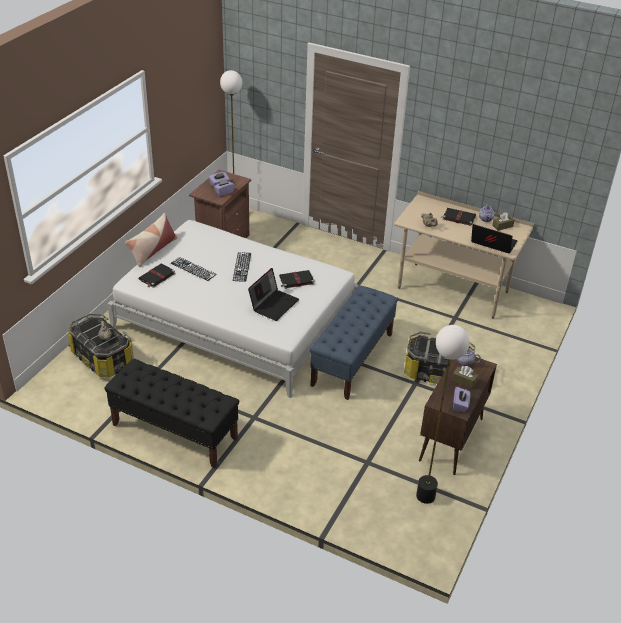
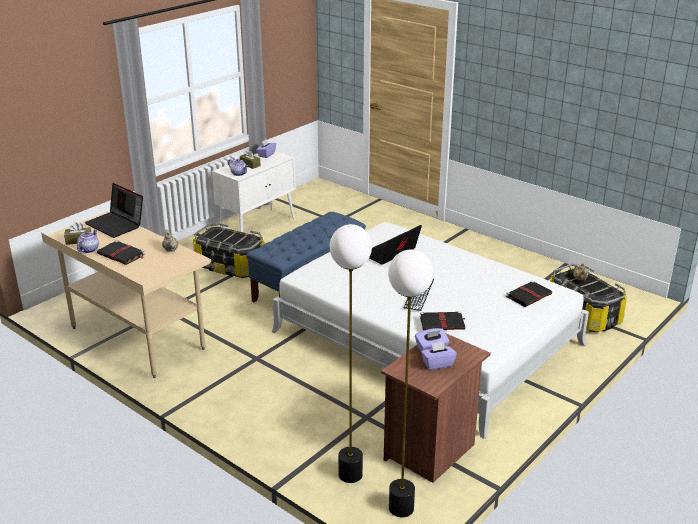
camera: 165 degrees left, 10 degrees down
black bench [104,359,239,468] -> none
pillow [125,213,178,267] -> none
keyboard [171,257,217,281] -> none
black book [279,270,314,289] -> black book moved to [420,311,466,331]
floor lamp [416,325,470,504] -> floor lamp moved to [330,224,372,483]
brown cabinet [419,357,497,475] -> white cabinet [212,151,296,232]

